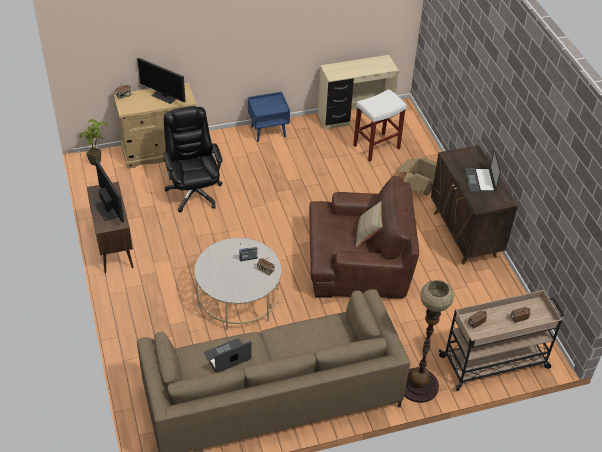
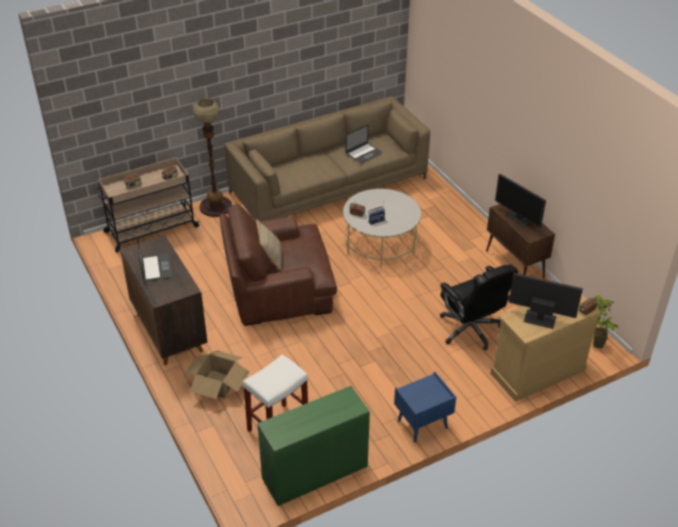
camera: 170 degrees right, 5 degrees down
beige desk [318,55,399,130] -> green desk [258,386,370,506]

